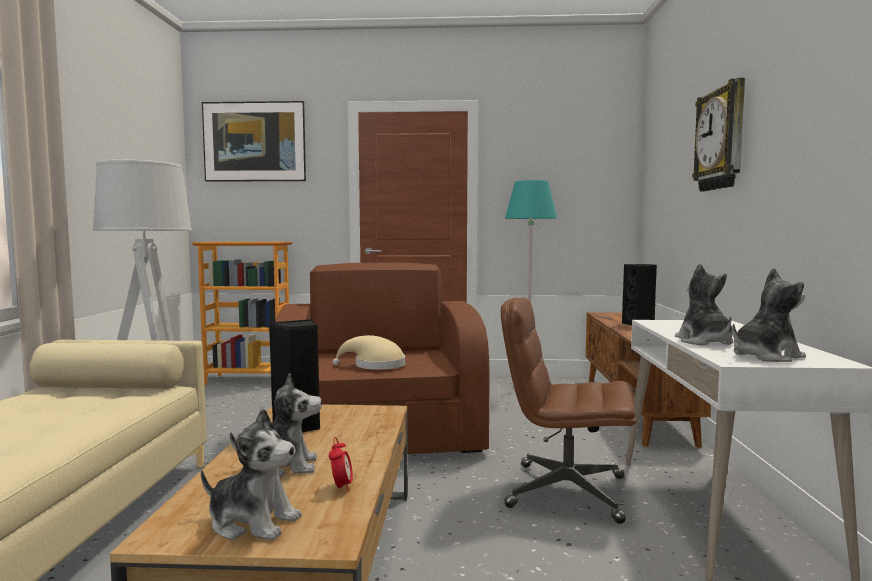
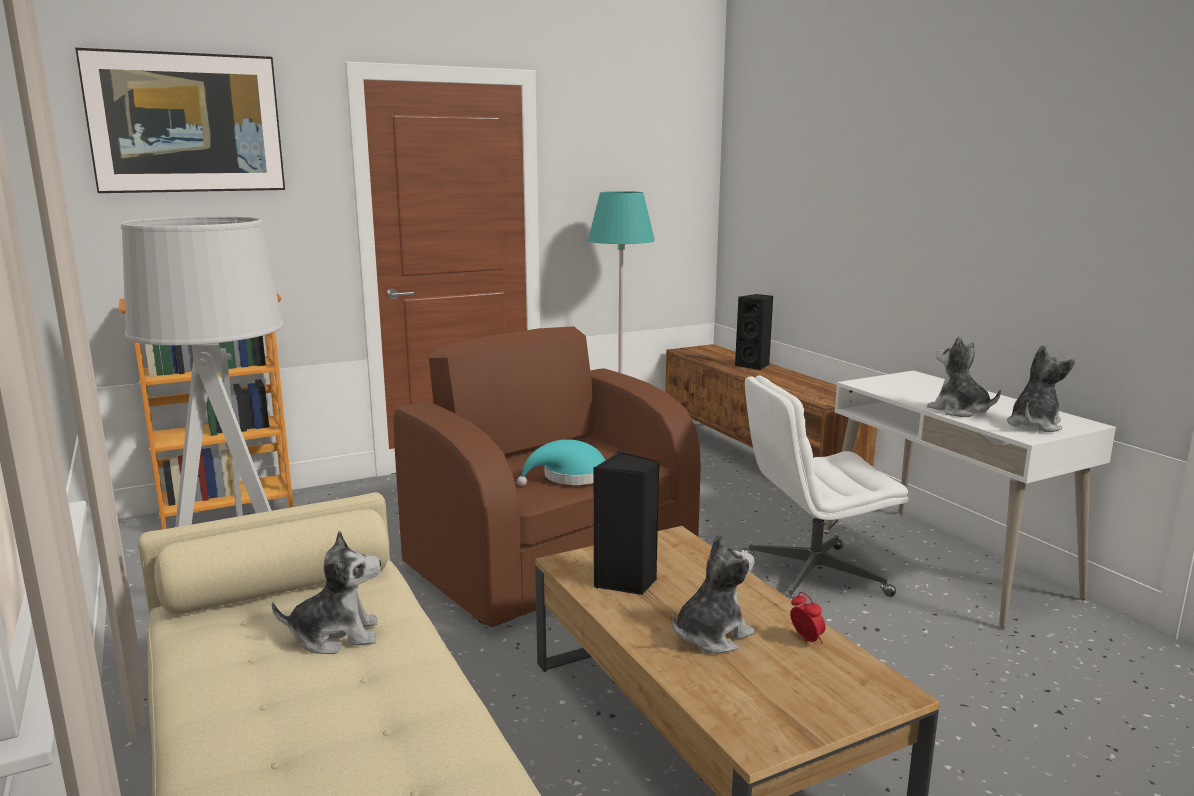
camera: 30 degrees left, 10 degrees up
plush toy [201,408,302,541] -> plush toy moved to [272,531,381,654]
beige hat [333,335,405,370] -> turquoise hat [517,439,606,486]
brown office chair [501,297,636,524] -> white office chair [741,375,909,600]
wall clock [692,78,745,192] -> none

